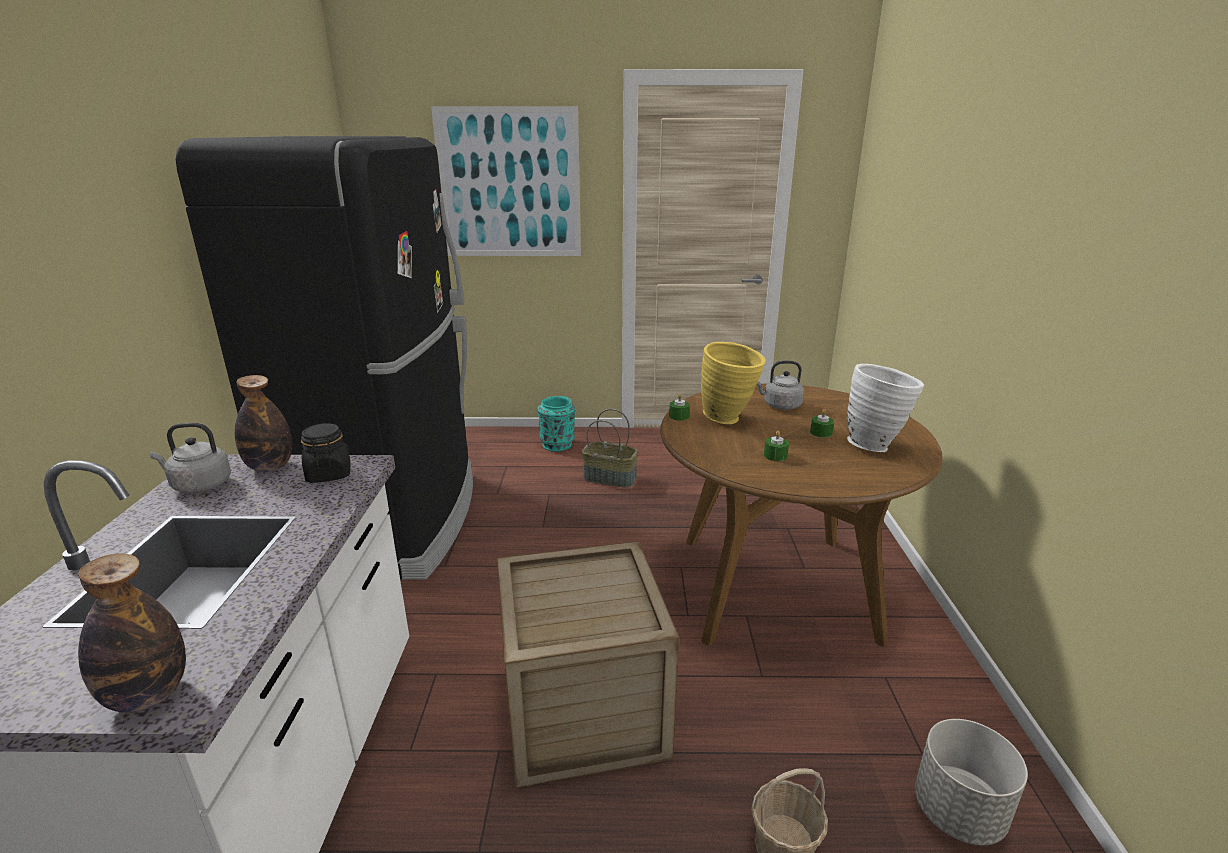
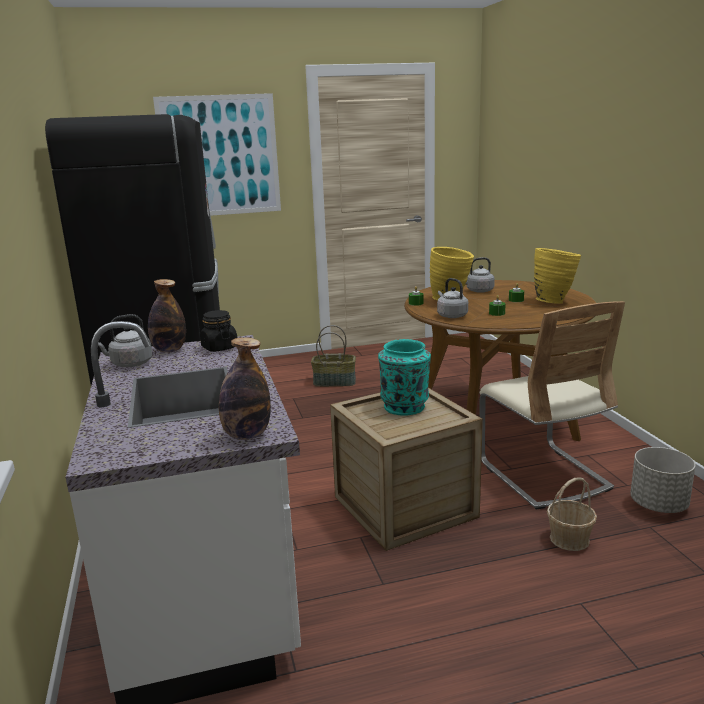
camera: 15 degrees left, 5 degrees down
turquoise vase [537,396,576,452] -> turquoise vase moved to [378,339,431,416]
white vase [847,364,924,452] -> yellow vase [534,248,581,304]
none -> grey kettle [437,278,468,318]
none -> beige chair [479,301,625,509]

